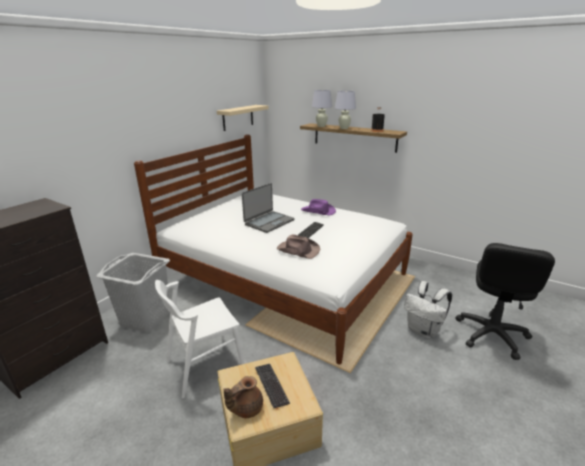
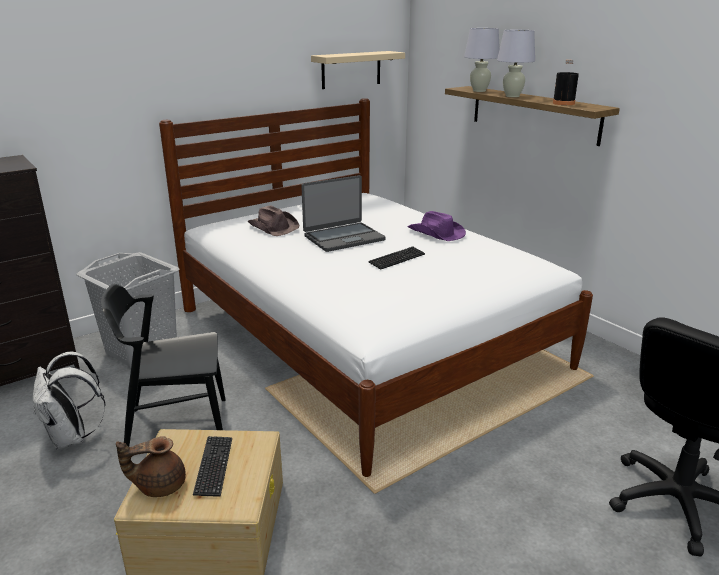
camera: 20 degrees right, 0 degrees up
white chair [155,280,244,398] -> black chair [101,284,226,447]
brown hat [277,234,320,259] -> brown hat moved to [248,206,299,236]
white backpack [404,281,452,339] -> white backpack moved to [33,351,106,450]

